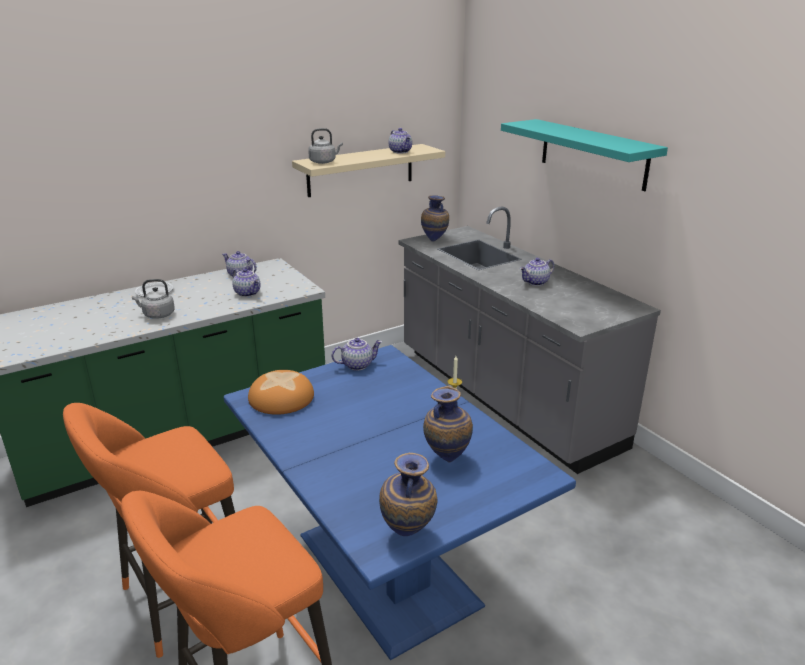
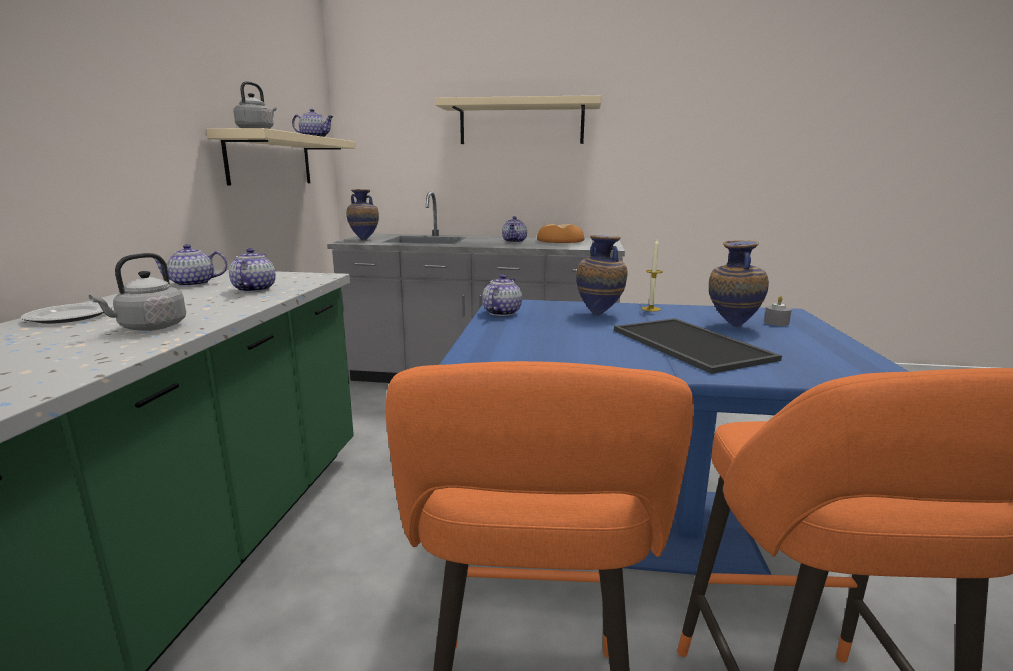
camera: 50 degrees left, 10 degrees down
teapot [233,268,261,297] -> teapot turned 90 degrees counterclockwise [229,248,276,292]
bread [248,370,314,415] -> bread moved to [537,224,584,243]
vase [379,453,438,536] -> vase moved to [576,235,628,315]
turquoise shelf [501,119,668,191] -> beige shelf [435,95,602,144]
none -> tray [614,318,782,374]
none -> grey candle [764,296,792,326]

